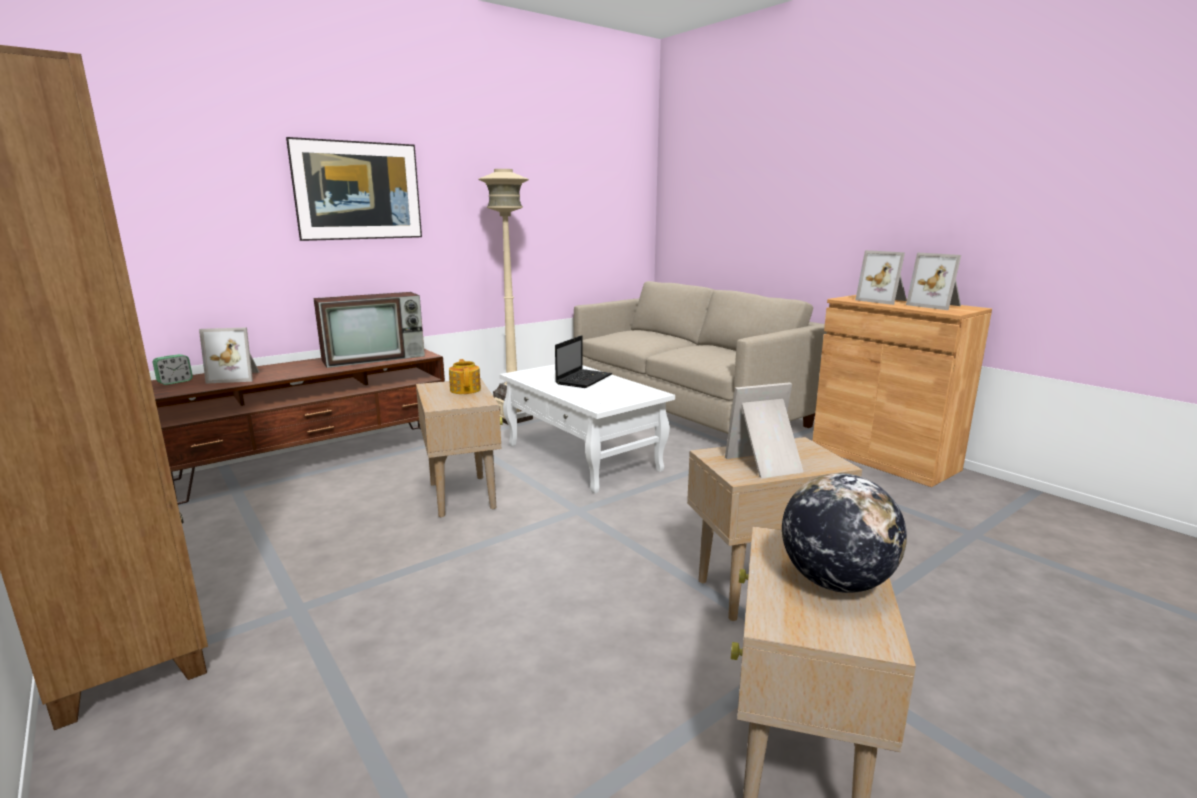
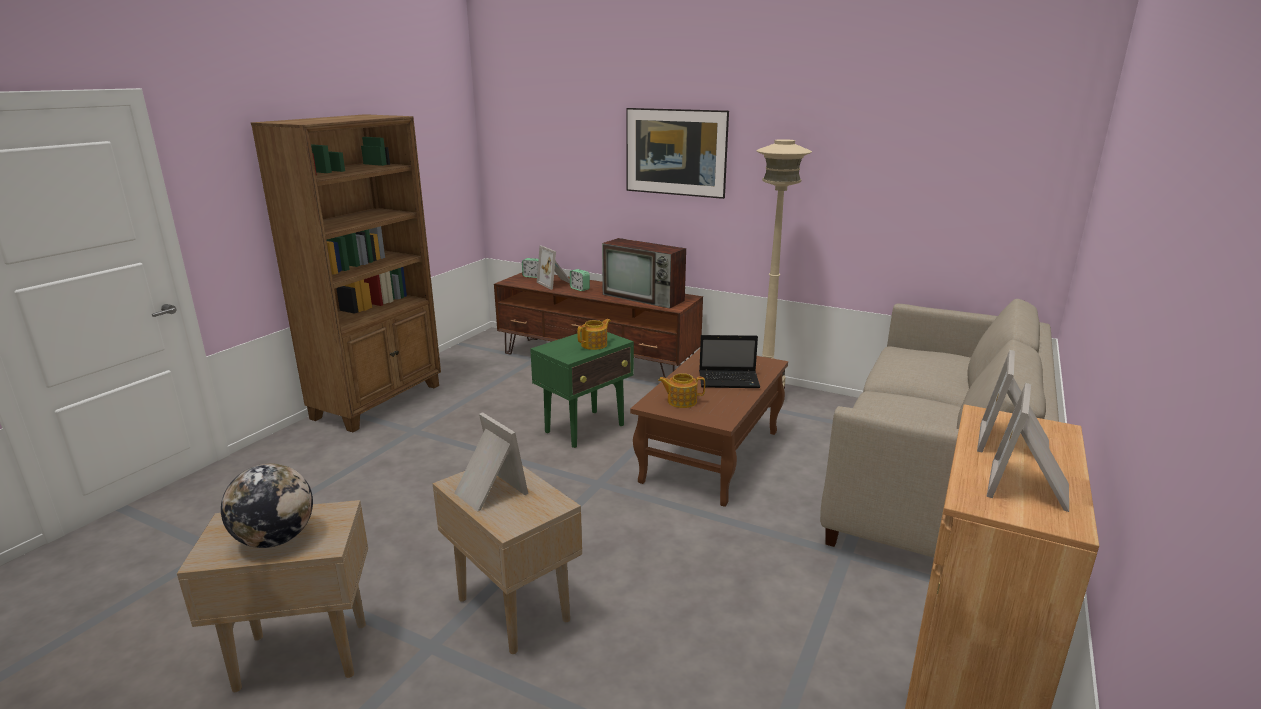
camera: 65 degrees right, 5 degrees up
beige side table [416,378,503,517] -> green side table [530,332,634,448]
white coffee table [499,364,675,493] -> brown coffee table [630,349,788,507]
none -> alarm clock [570,269,590,291]
none -> teapot [658,373,705,408]

